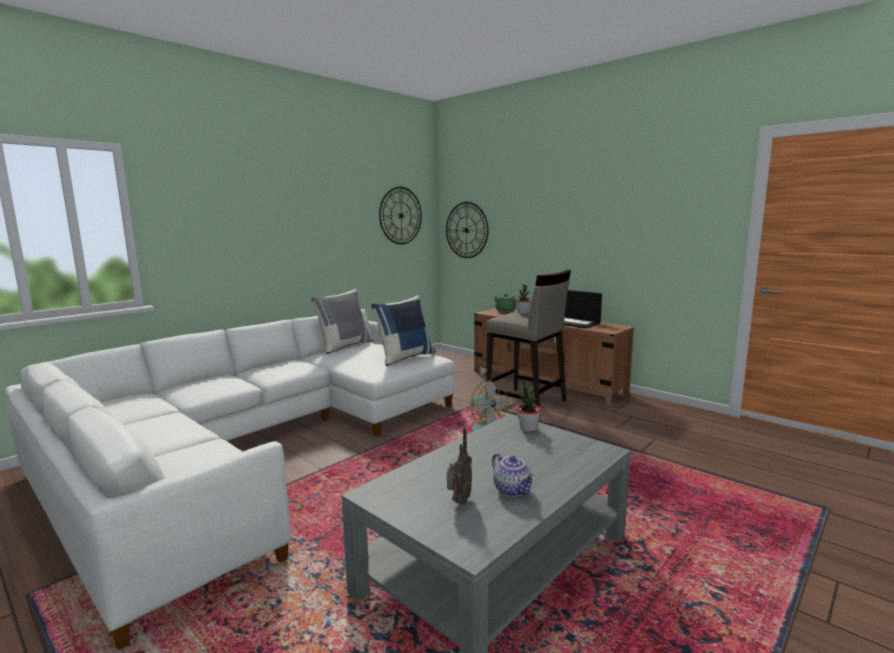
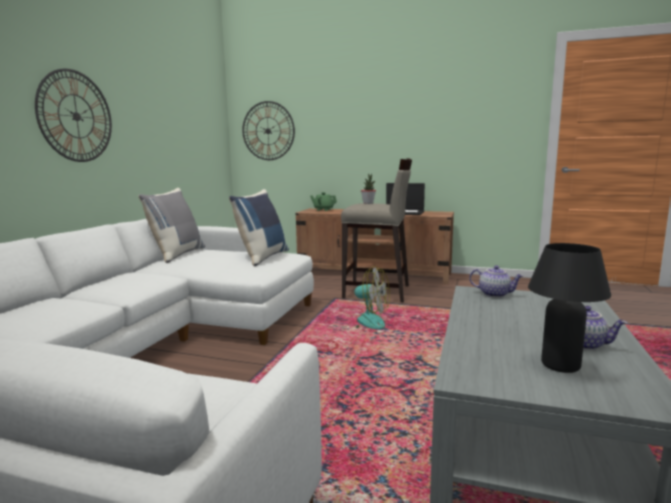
camera: 25 degrees left, 0 degrees up
wall clock [379,187,422,245] -> wall clock moved to [35,69,112,162]
radio [447,427,472,504] -> black table lamp [528,243,611,373]
potted plant [516,380,541,432] -> teapot [469,265,523,297]

